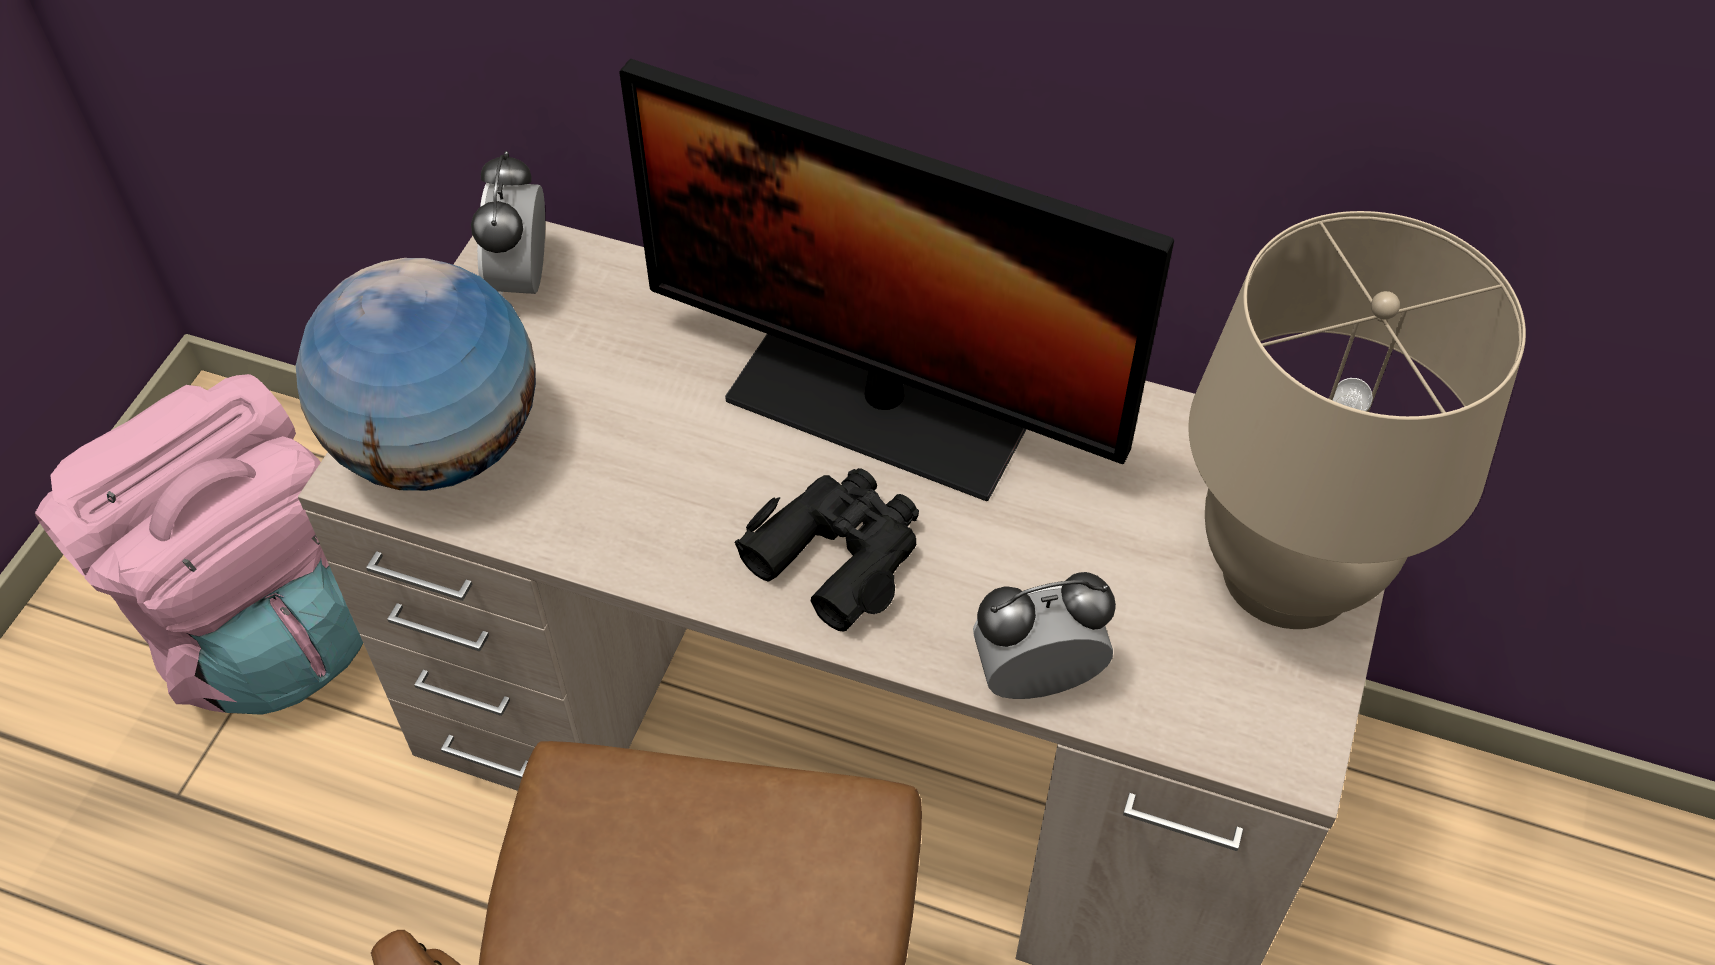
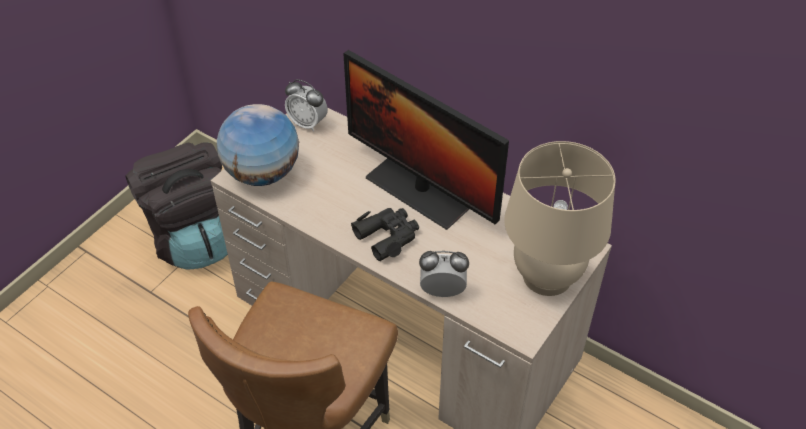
camera: 15 degrees right, 5 degrees down
pink backpack [35,374,363,715] -> black backpack [126,142,228,270]
alarm clock [471,151,545,295] -> alarm clock turned 75 degrees counterclockwise [285,79,328,132]

